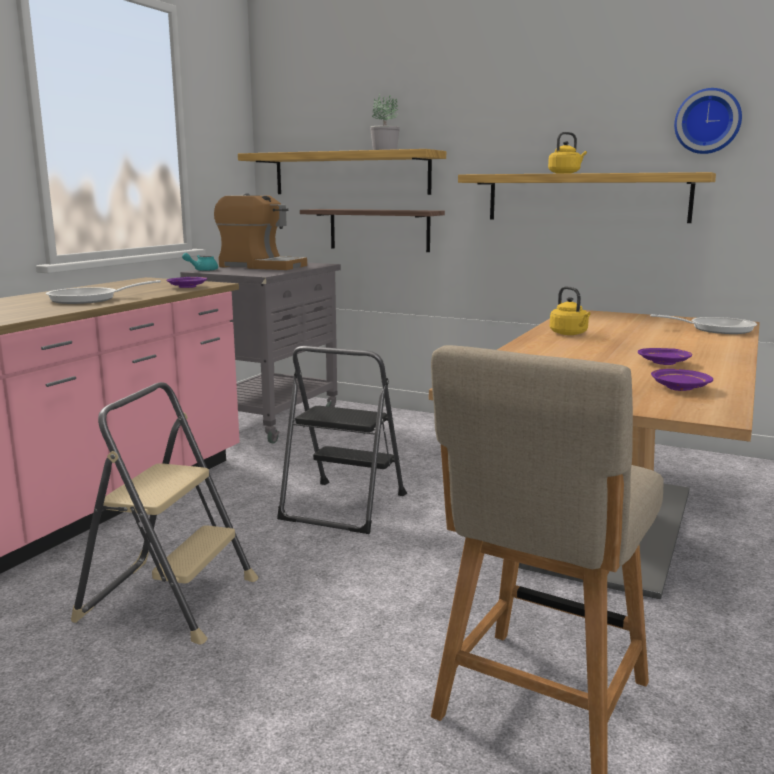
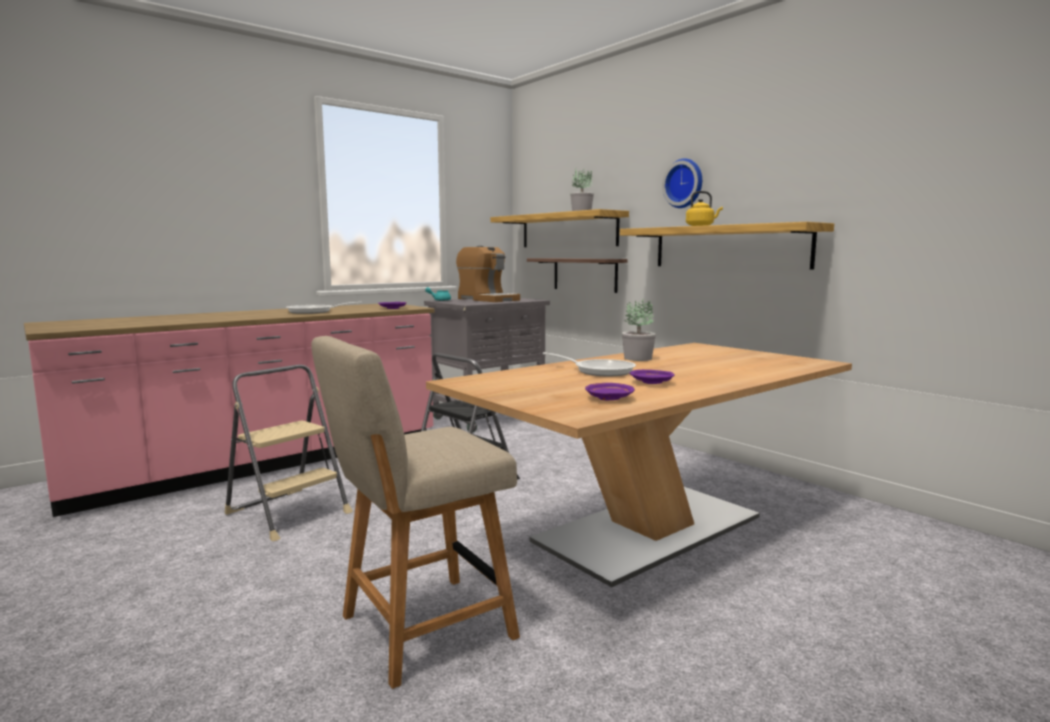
camera: 25 degrees right, 5 degrees down
yellow kettle [550,286,590,335] -> potted plant [622,299,656,361]
frying pan [650,314,757,334] -> frying pan moved to [542,352,636,376]
wall clock [674,88,742,154] -> wall clock moved to [662,159,702,208]

